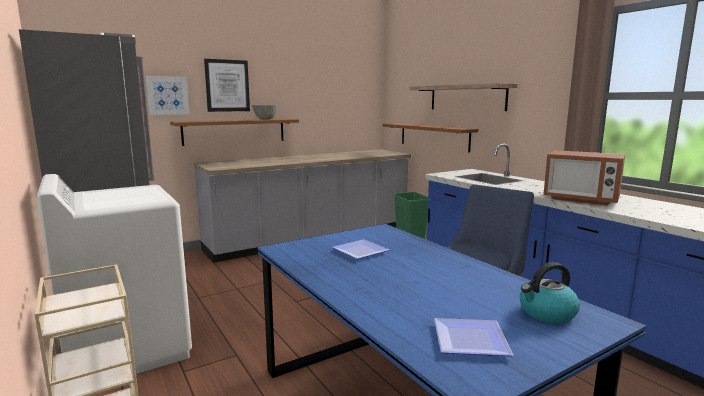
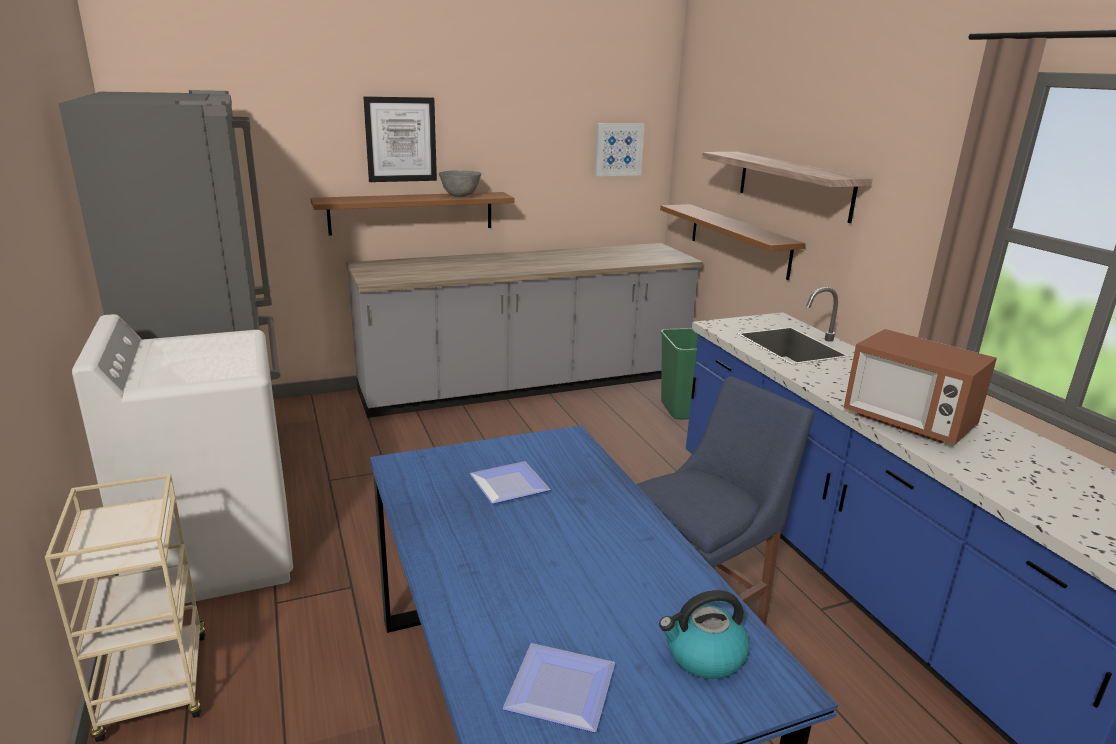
camera: 10 degrees right, 10 degrees up
picture [146,76,190,115] -> picture moved to [595,123,645,176]

